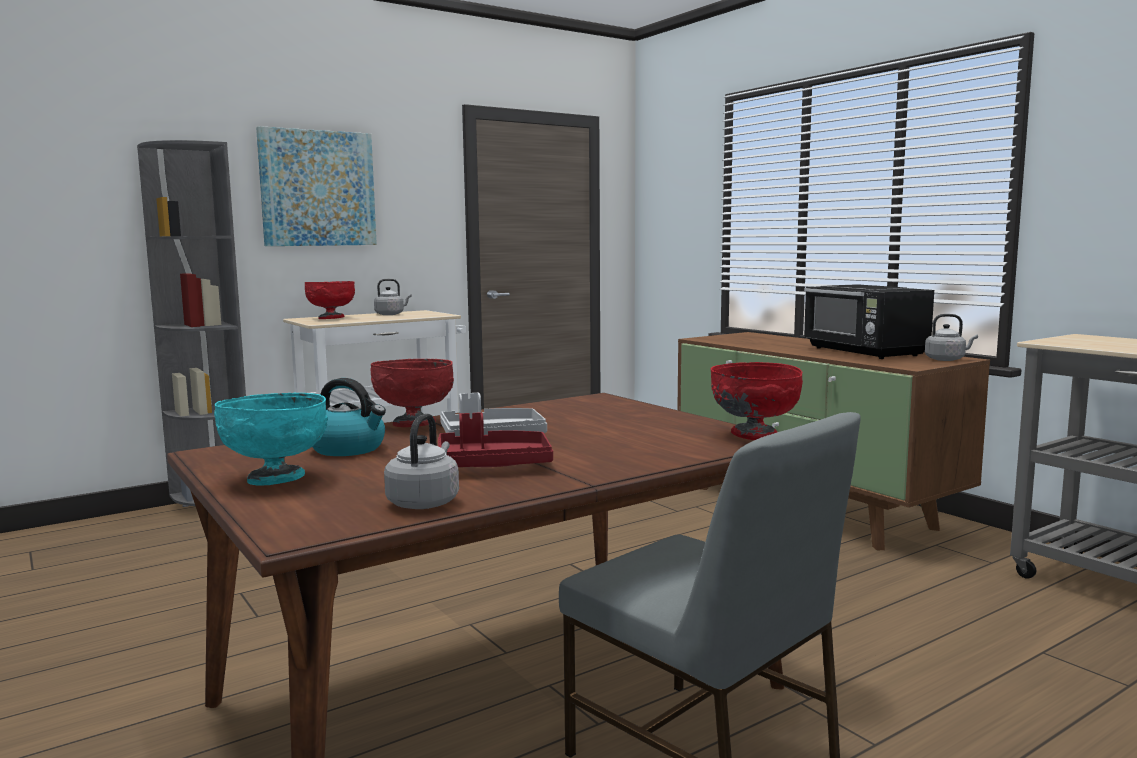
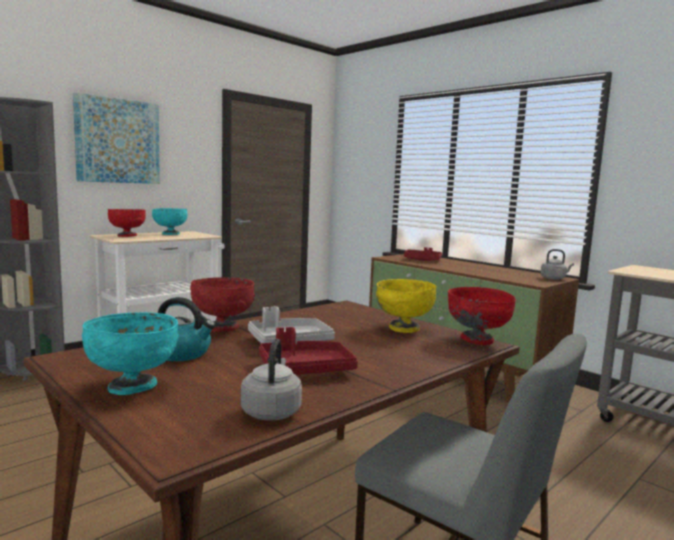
camera: 10 degrees left, 0 degrees up
grey kettle [374,279,412,315] -> turquoise bowl [152,208,187,235]
black microwave [803,284,934,359] -> none
none -> yellow bowl [376,279,437,333]
none -> red tray [404,247,442,261]

